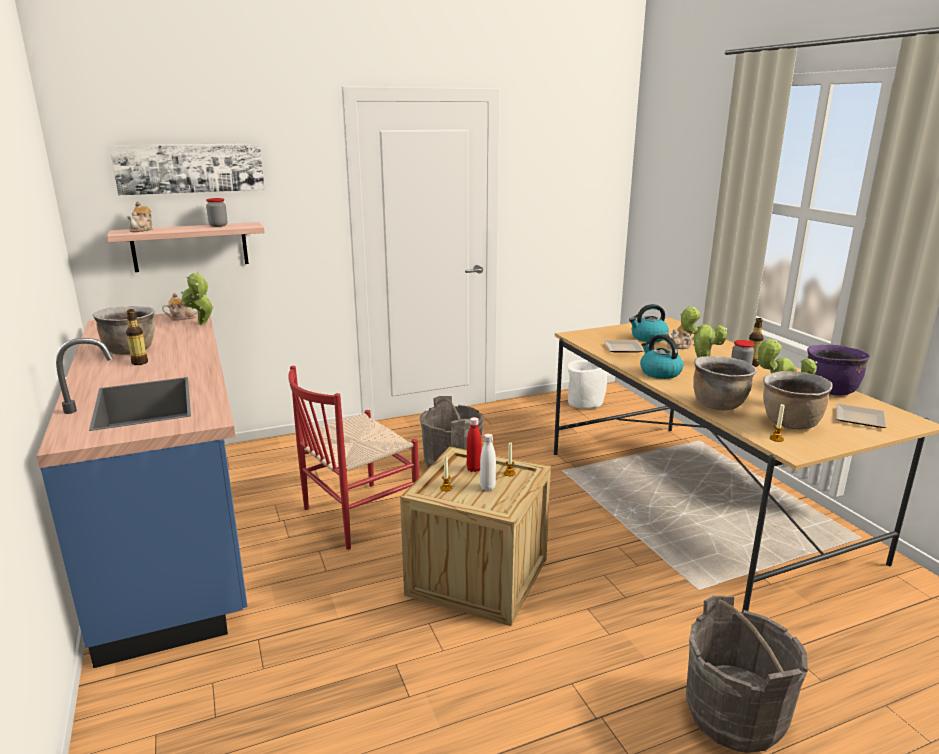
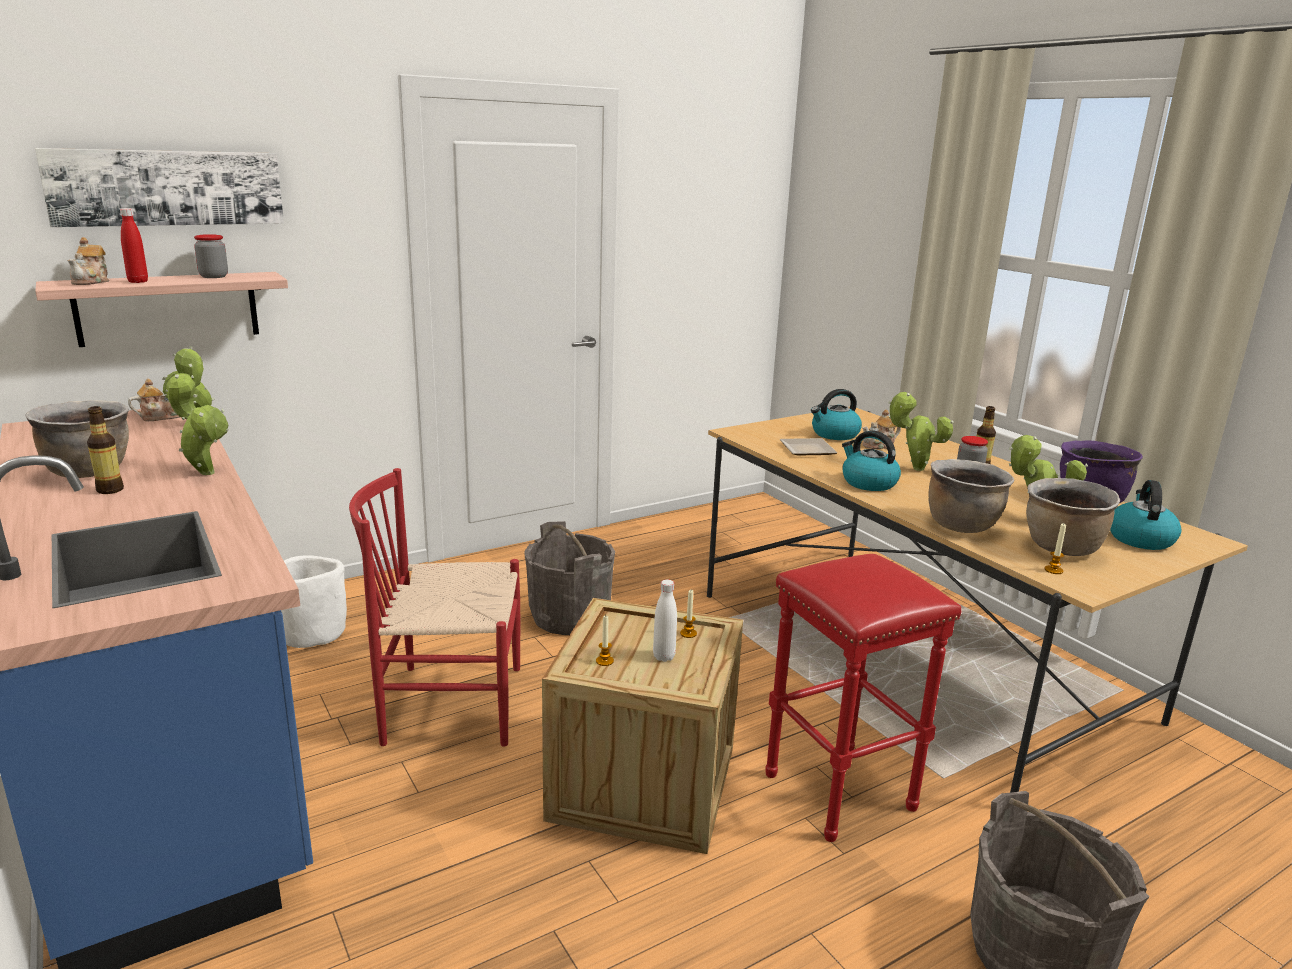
camera: 10 degrees left, 0 degrees up
red chair [288,366,419,550] -> red chair turned 45 degrees clockwise [349,468,520,747]
red bottle [467,417,482,472] -> red bottle moved to [120,208,148,283]
white planter [567,360,607,409] -> white planter moved to [281,555,347,648]
plate [836,404,887,428] -> kettle [1110,480,1181,550]
none -> potted plant [166,373,229,475]
none -> red stool [765,554,961,842]

